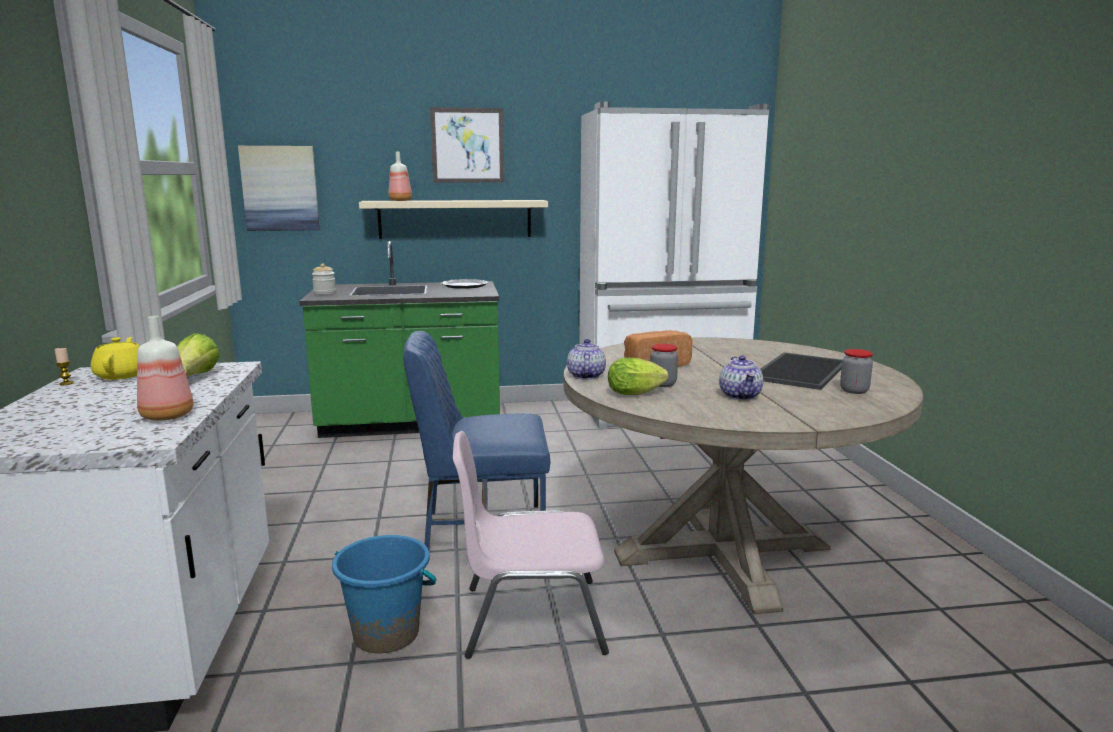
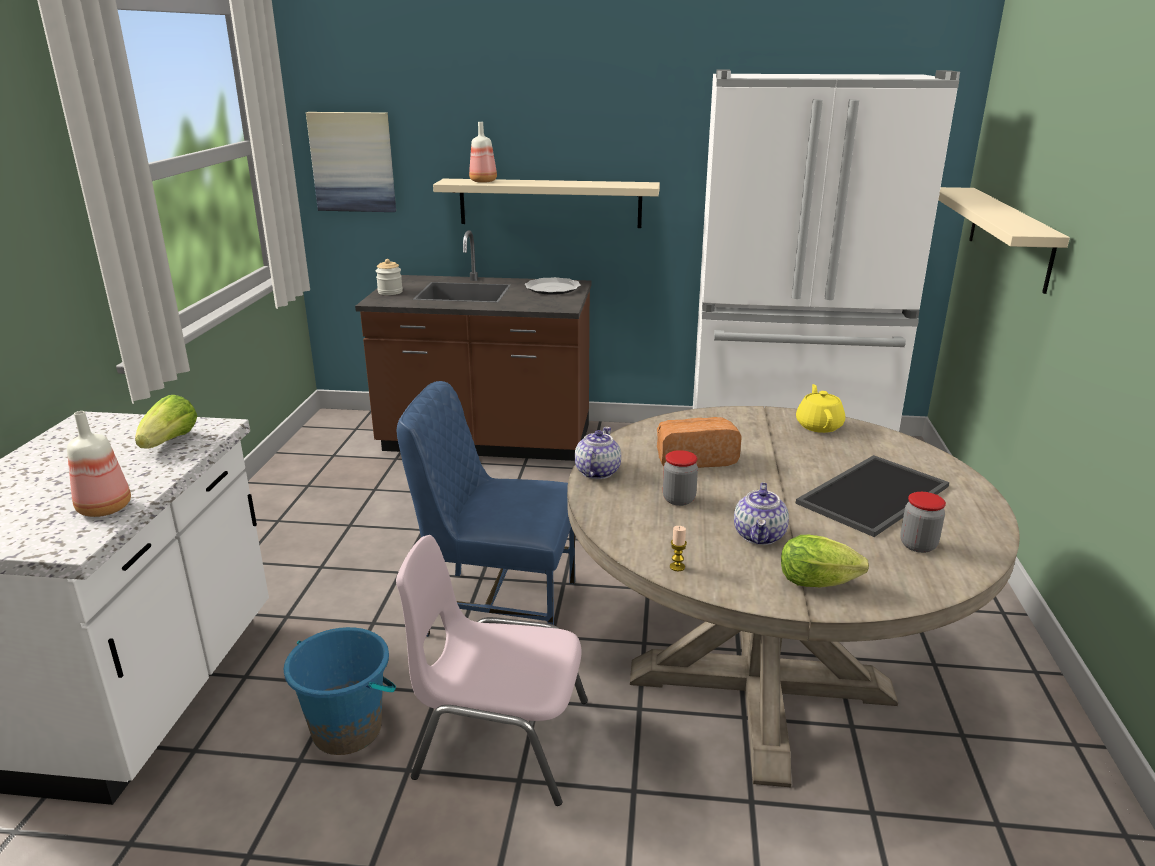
camera: 15 degrees right, 10 degrees up
candle [54,348,74,385] -> candle moved to [670,526,687,571]
yellow teapot [91,337,140,380] -> yellow teapot moved to [796,384,845,433]
green counter [299,241,500,438] -> brown counter [355,230,592,461]
picture [430,107,504,183] -> none
lettuce [608,358,669,395] -> lettuce moved to [781,535,869,587]
none -> beige shelf [938,187,1070,294]

